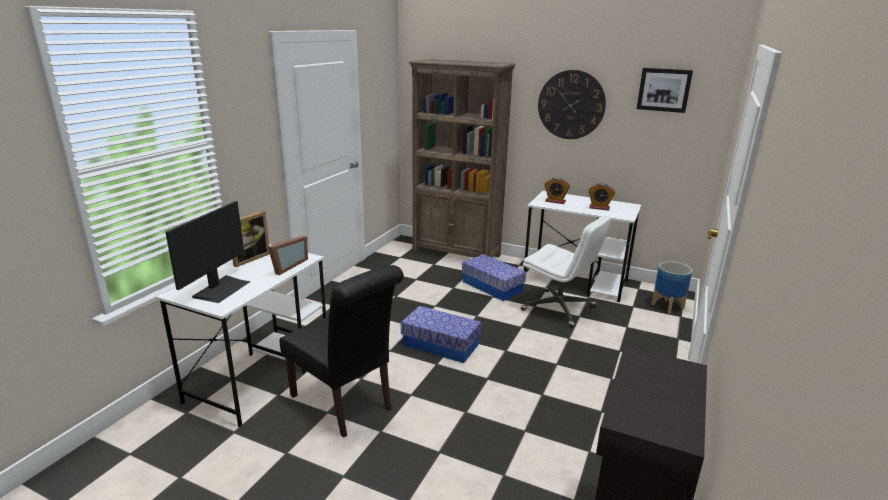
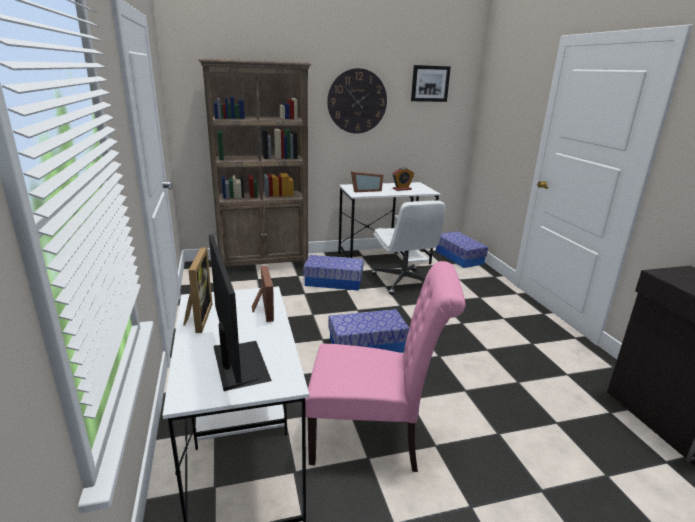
camera: 40 degrees left, 0 degrees up
black chair [279,265,404,438] -> pink chair [305,261,465,472]
white office chair [521,215,611,328] -> white office chair turned 75 degrees clockwise [371,201,446,295]
alarm clock [544,178,570,204] -> picture frame [351,171,383,192]
planter [652,261,692,314] -> storage box [436,232,488,268]

